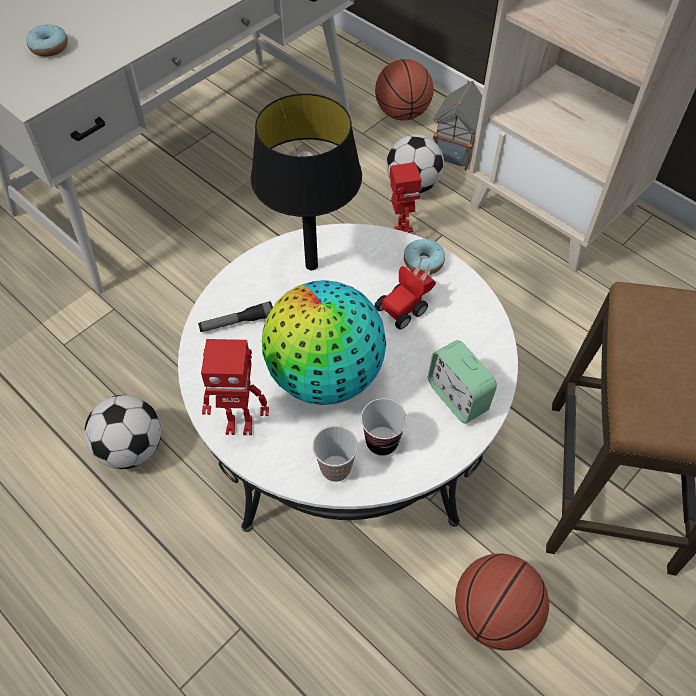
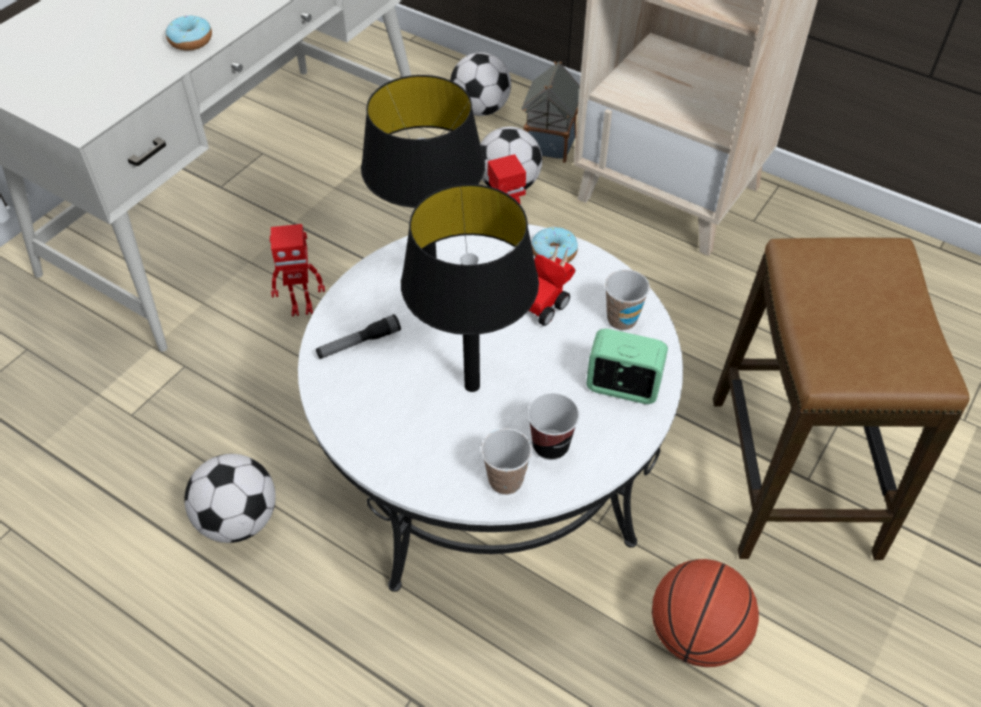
camera: 10 degrees left, 5 degrees down
donut [26,24,68,57] -> donut moved to [165,15,212,51]
toy robot [201,339,269,435] -> toy robot moved to [270,224,325,316]
globe [262,280,386,405] -> black table lamp [401,184,539,392]
basketball [375,59,433,120] -> football [450,52,511,116]
alarm clock [428,340,497,424] -> alarm clock turned 150 degrees clockwise [586,329,668,404]
none -> cup [605,269,650,330]

